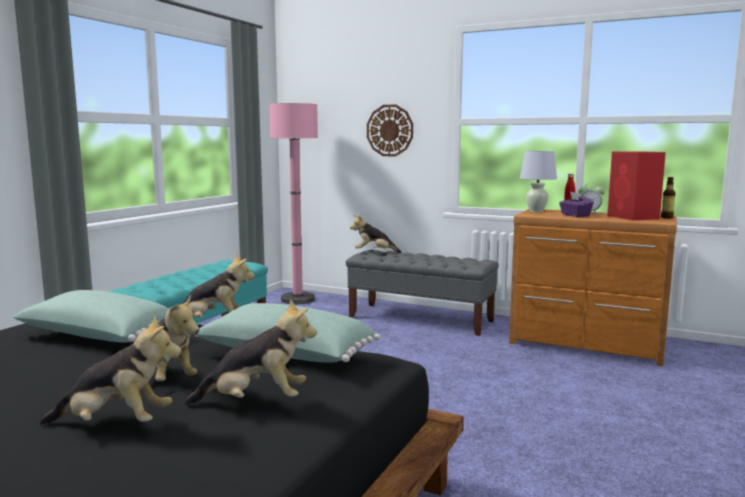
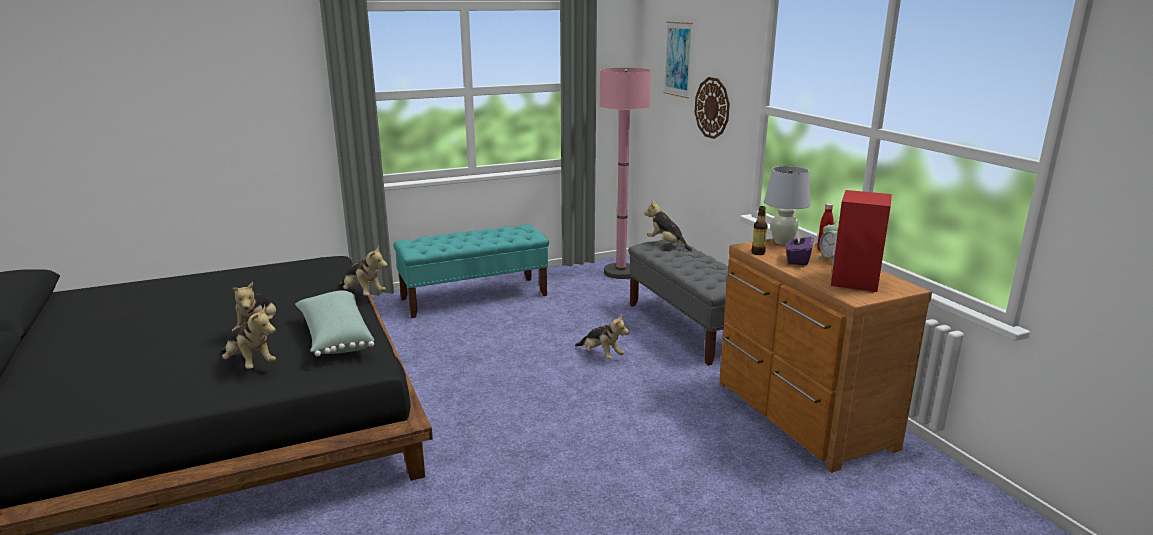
camera: 40 degrees right, 10 degrees up
green pillow [13,290,169,342] -> none
plush toy [39,315,182,425] -> plush toy moved to [575,314,629,359]
bottle [661,177,675,219] -> bottle moved to [751,206,768,255]
none -> picture [663,21,693,98]

